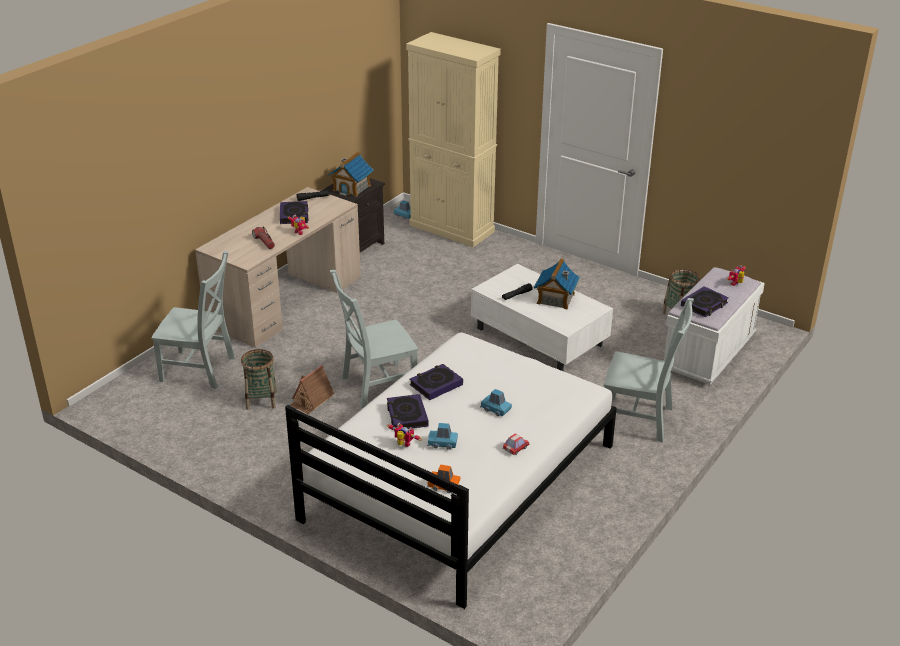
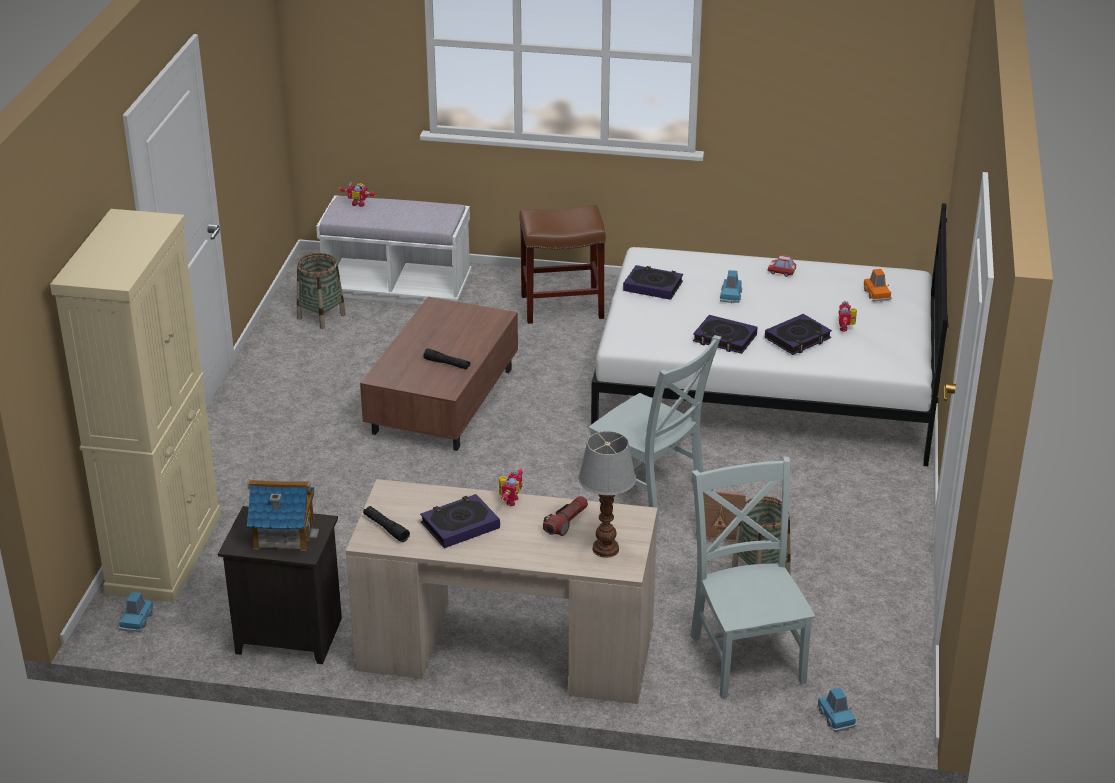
camera: 115 degrees left, 0 degrees up
blue toy car [427,423,458,450] -> blue toy car moved to [818,687,856,732]
white coffee table [471,264,613,371] -> brown coffee table [360,297,518,451]
toy house [534,258,580,310] -> none
grey chair [602,298,694,443] -> brown stool [519,205,606,324]
book [681,286,729,317] -> book moved to [623,265,683,300]
none -> table lamp [578,431,636,558]

